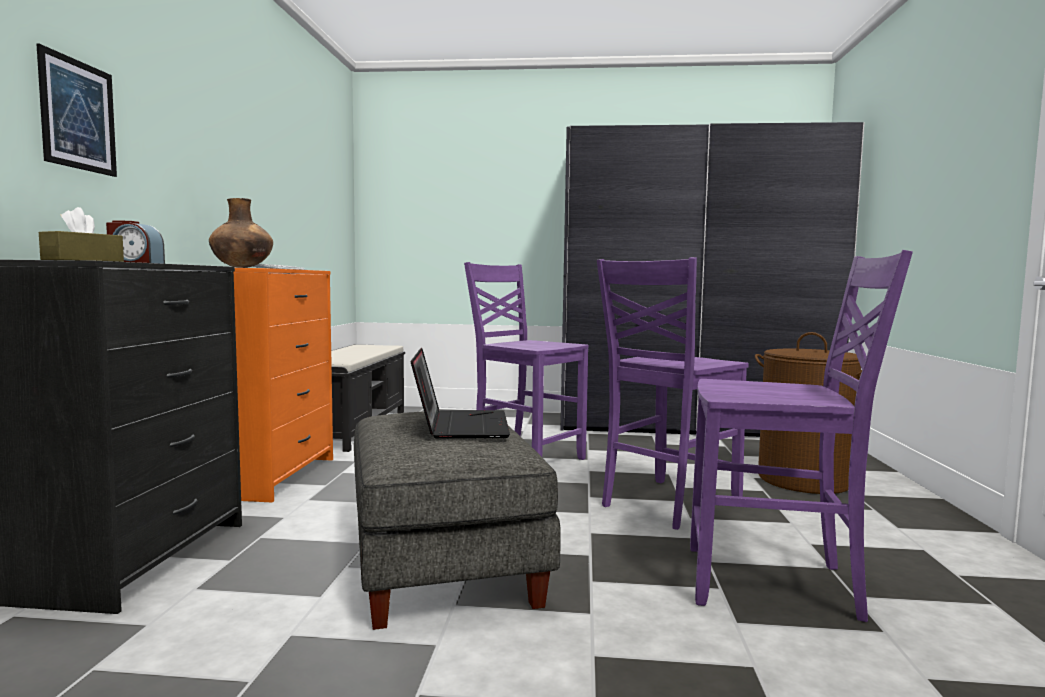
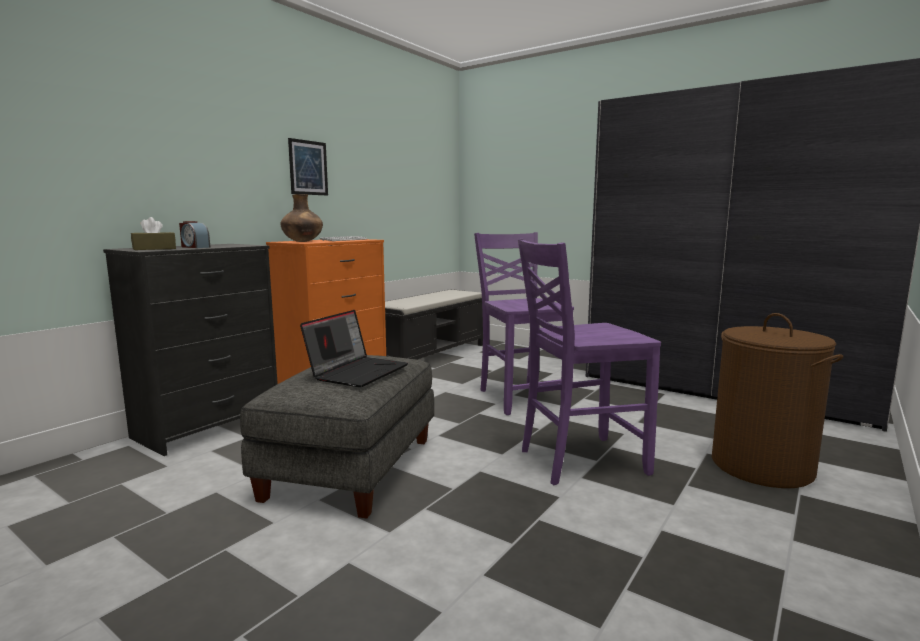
camera: 30 degrees right, 5 degrees up
picture [36,44,117,177] -> picture moved to [288,138,328,195]
purple chair [690,250,913,622] -> none

